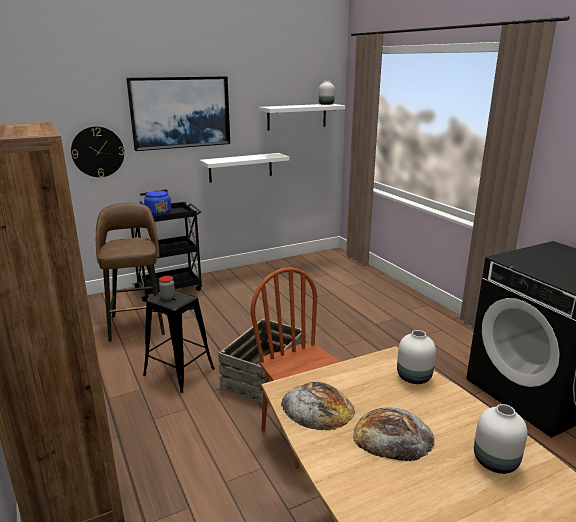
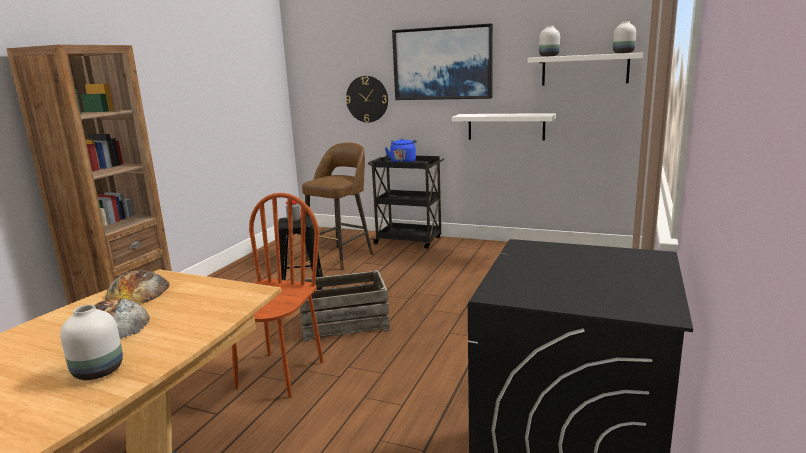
camera: 50 degrees right, 5 degrees down
white vase [397,330,436,384] -> white vase moved to [539,26,560,57]

